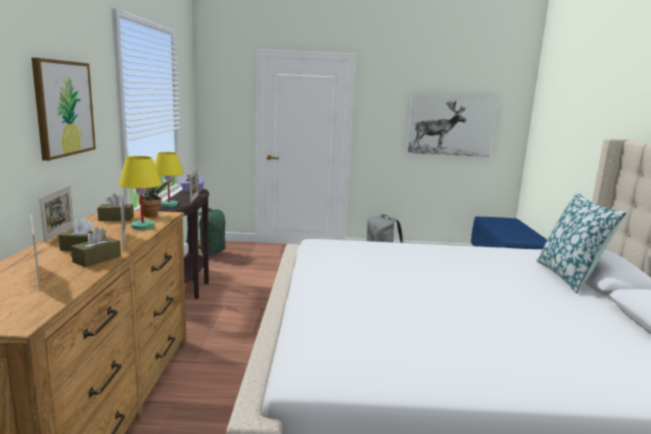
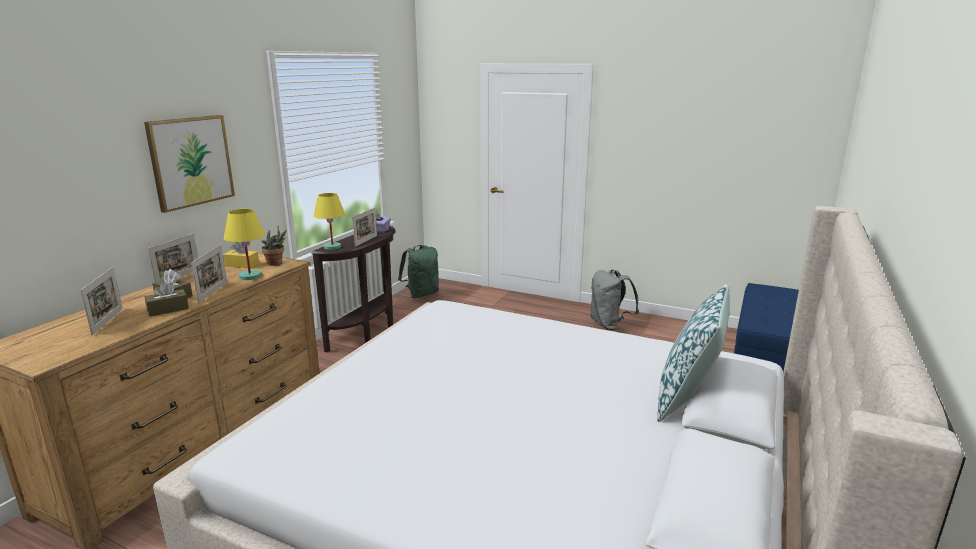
camera: 25 degrees right, 5 degrees up
brown tissue box [97,194,134,221] -> yellow tissue box [223,242,259,268]
picture [407,95,498,157] -> none

